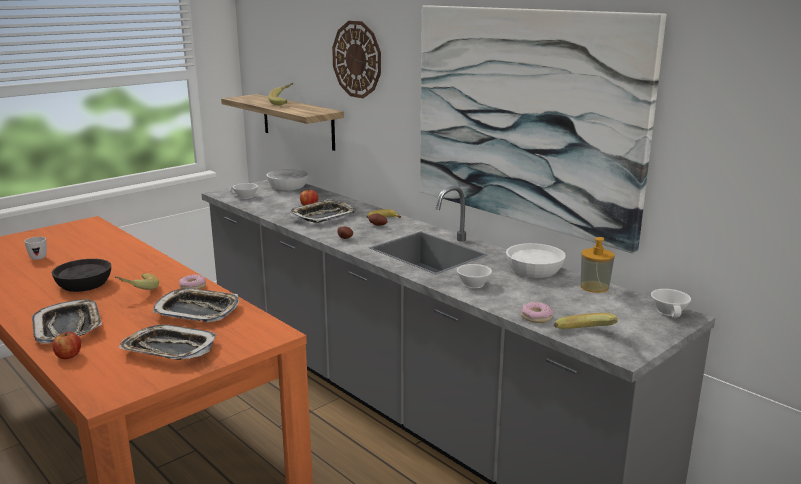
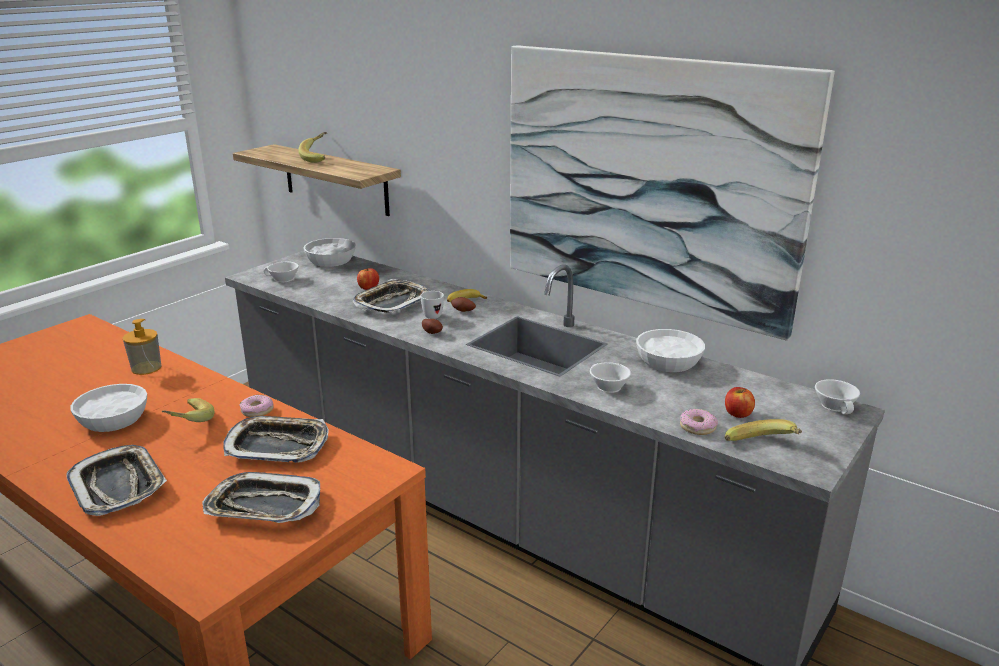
camera: 10 degrees left, 5 degrees up
white mug [24,237,47,260] -> white mug moved to [420,291,444,319]
black bowl [51,259,111,292] -> white bowl [70,384,147,432]
apple [52,332,81,359] -> apple moved to [725,387,755,418]
wall clock [332,21,381,98] -> none
soap dispenser [580,237,615,293] -> soap dispenser moved to [123,319,162,375]

